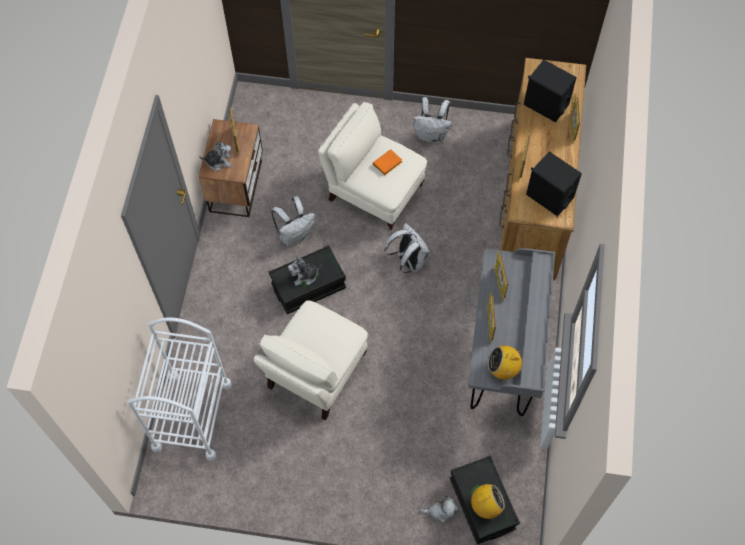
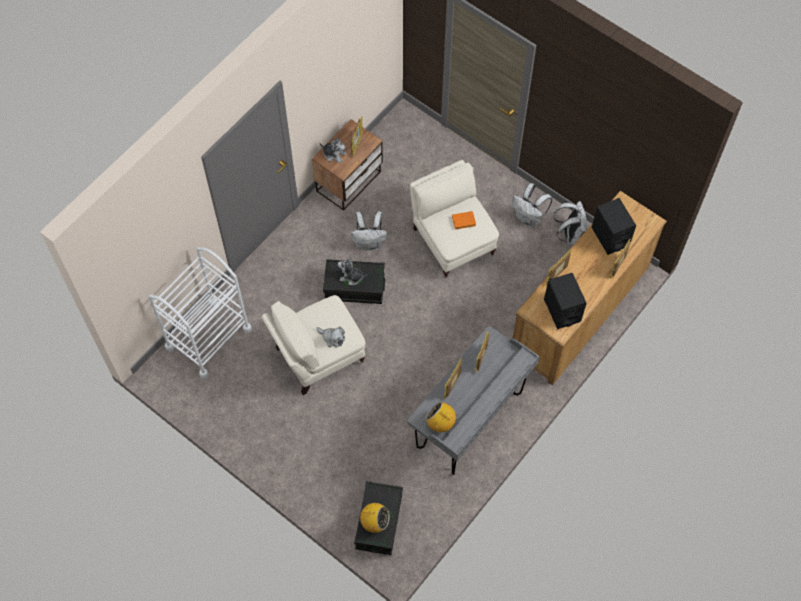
camera: 30 degrees right, 0 degrees up
white backpack [385,223,431,273] -> white backpack moved to [553,201,587,244]
plush toy [420,495,459,523] -> plush toy moved to [316,327,345,347]

